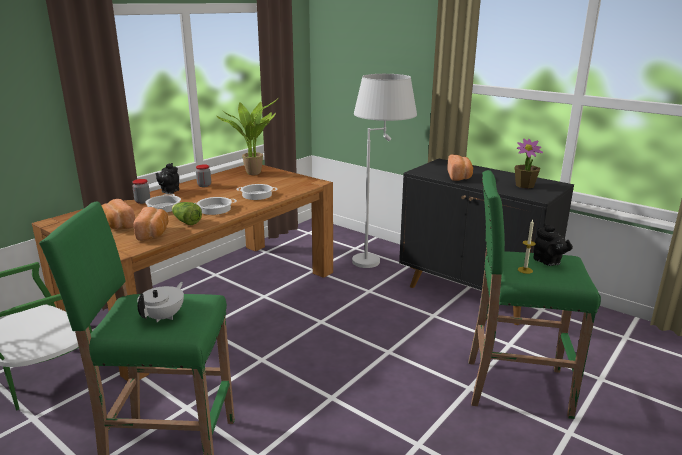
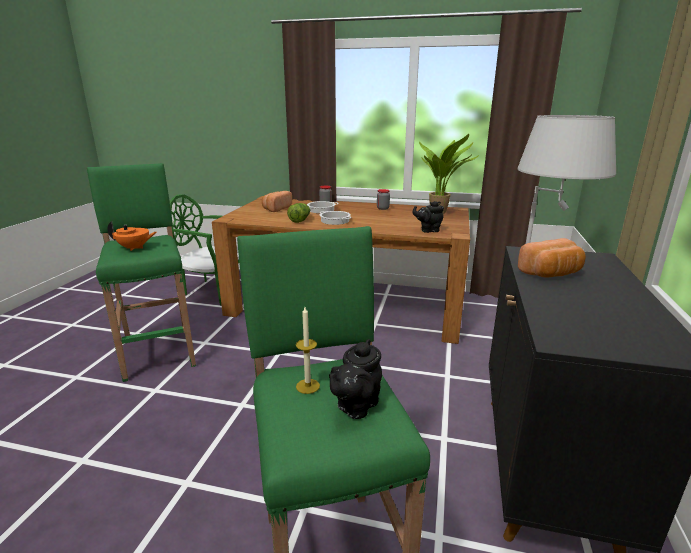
camera: 65 degrees right, 0 degrees up
bread [134,207,168,241] -> none
white teapot [137,282,184,322] -> orange teapot [107,221,157,251]
black teapot [156,163,179,194] -> black teapot moved to [413,201,444,233]
cooking pot [236,184,278,200] -> none
potted plant [515,139,543,189] -> none

